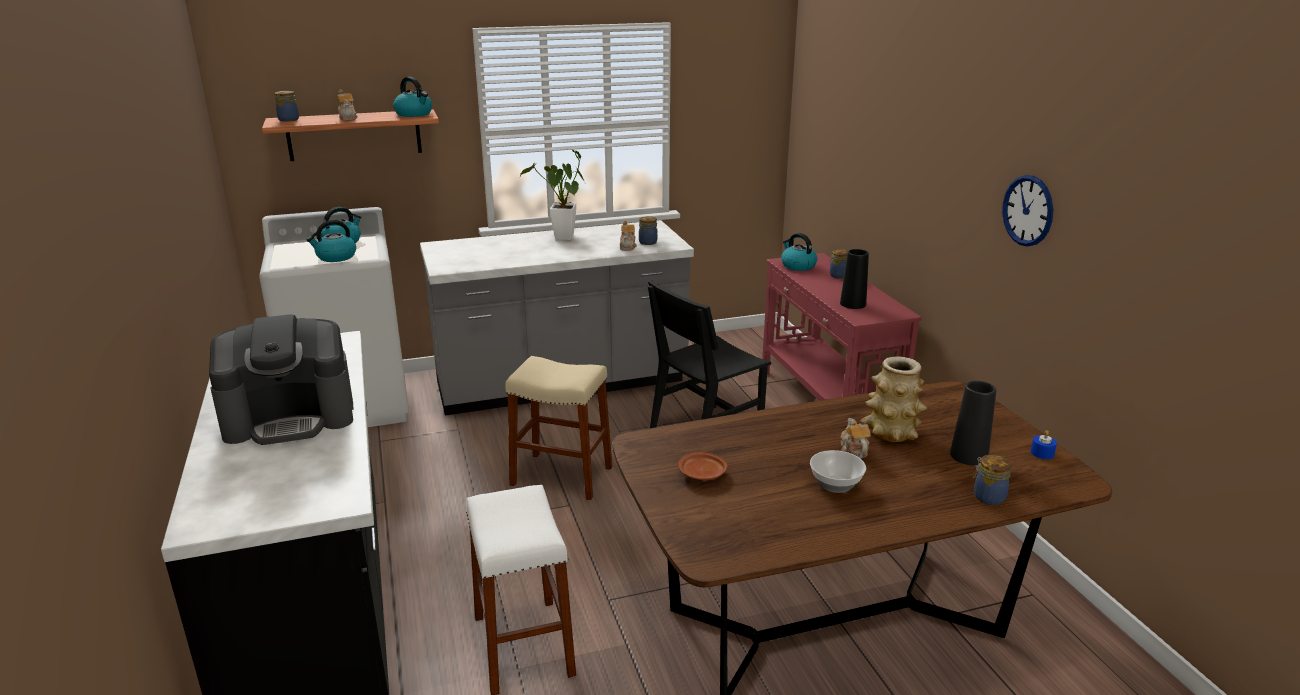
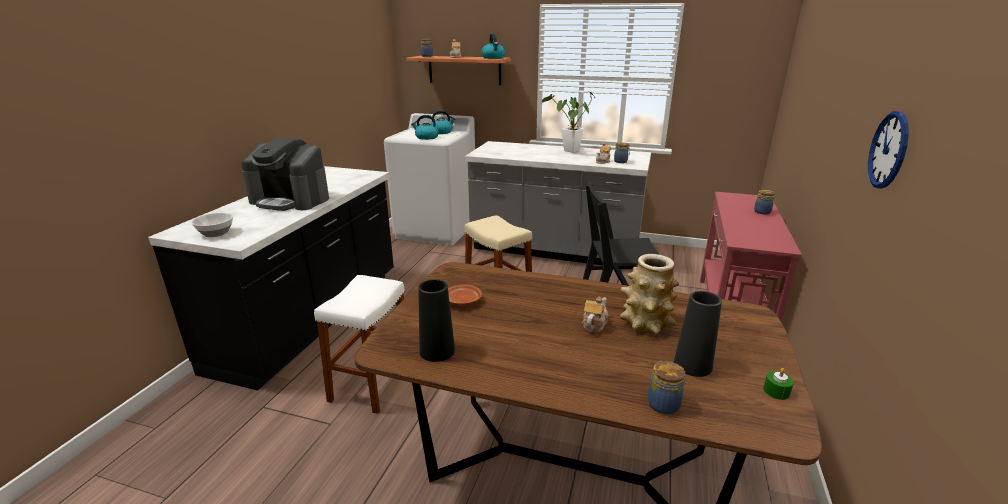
camera: 35 degrees right, 0 degrees up
kettle [781,233,817,271] -> none
bowl [810,450,866,493] -> bowl moved to [191,213,233,237]
black vase [840,249,869,309] -> black vase moved to [418,279,455,362]
blue candle [1031,430,1057,459] -> green candle [763,368,794,400]

